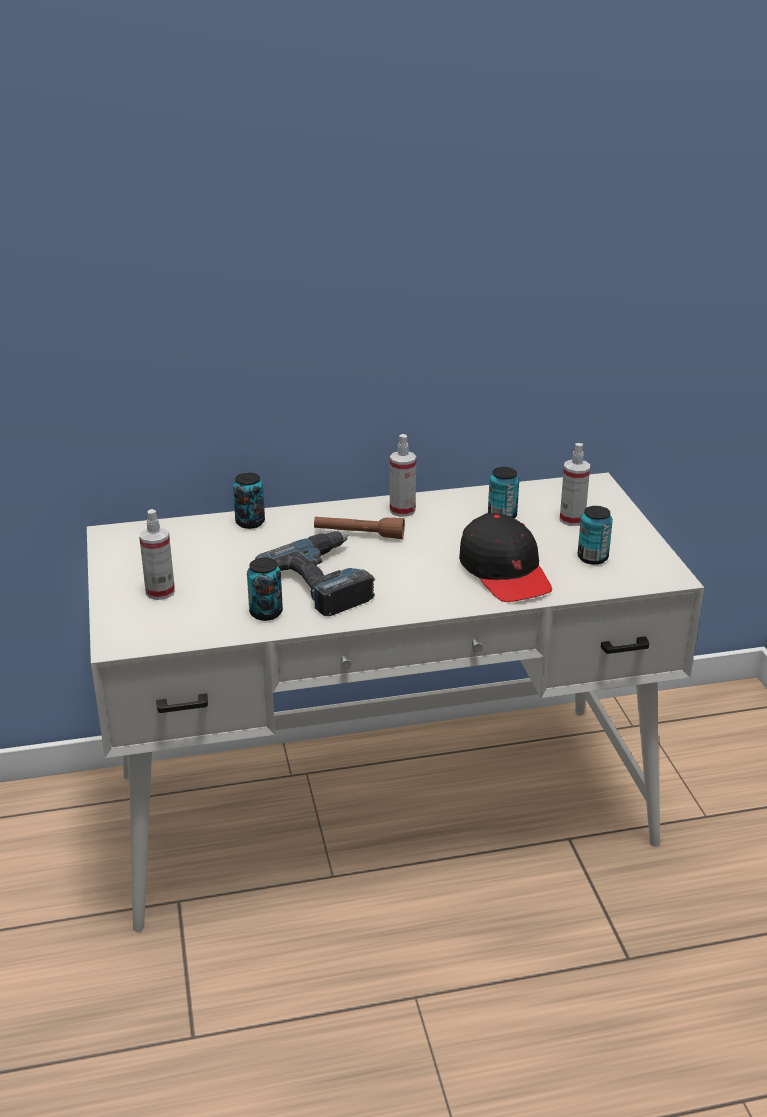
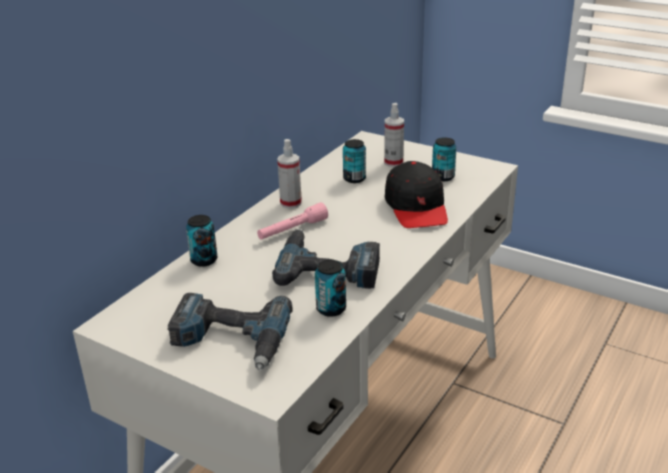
camera: 45 degrees left, 0 degrees up
spray bottle [139,509,175,600] -> power drill [168,293,293,370]
brown flashlight [314,517,405,539] -> pink flashlight [257,202,328,240]
black cap [459,513,552,602] -> black cap turned 60 degrees clockwise [385,161,448,228]

